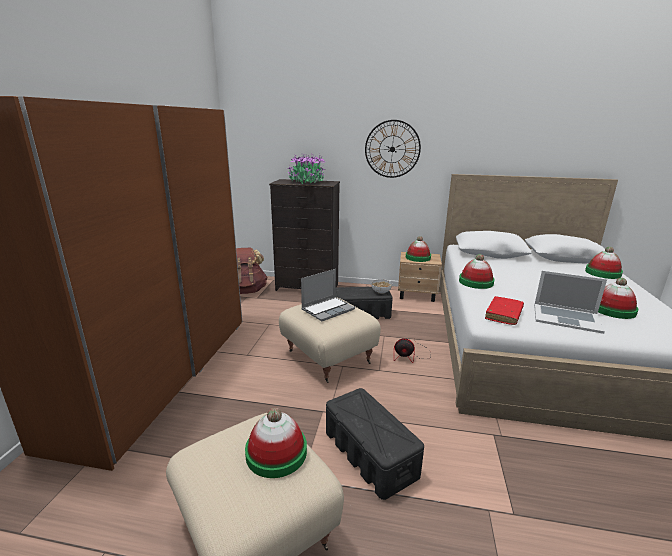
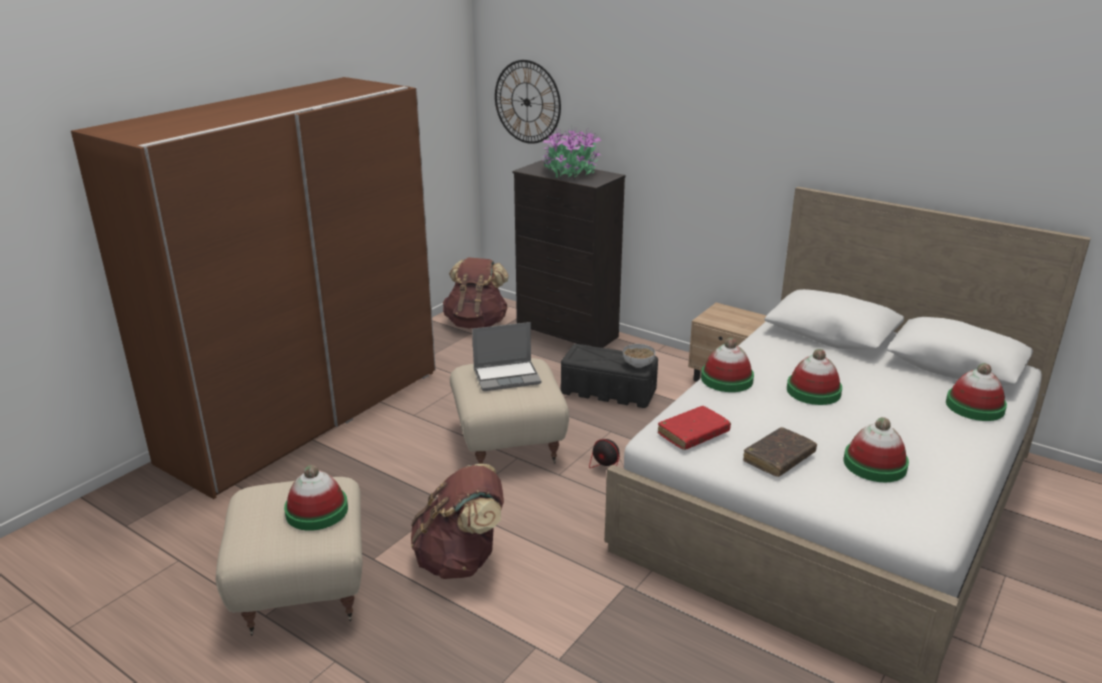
camera: 25 degrees right, 5 degrees up
black storage box [326,388,424,500] -> brown backpack [411,464,504,579]
wall clock [365,120,421,178] -> wall clock moved to [495,60,561,144]
hat [406,236,431,262] -> hat moved to [787,349,842,405]
laptop [534,271,607,334] -> brown book [743,427,817,477]

